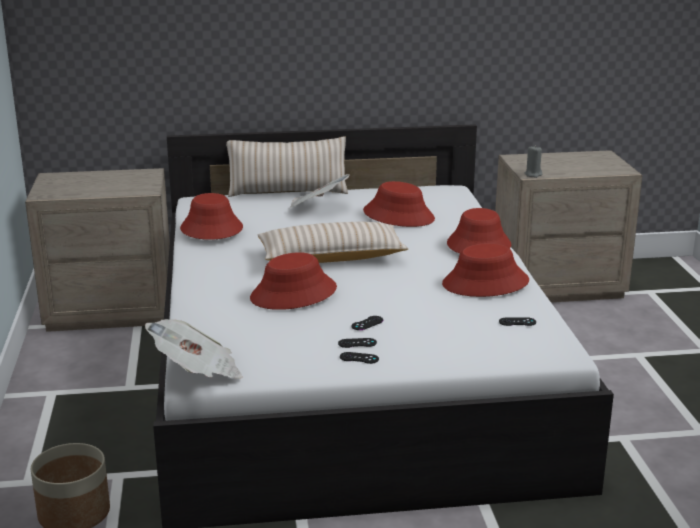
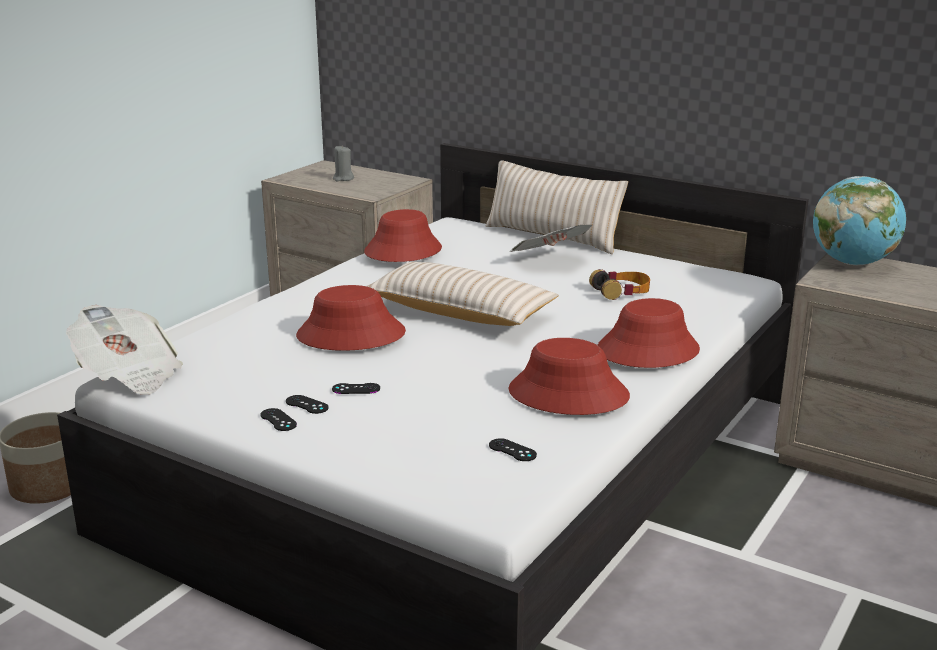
camera: 40 degrees right, 0 degrees up
red hat [363,181,435,227] -> headphones [589,269,650,300]
grey candle [524,145,542,178] -> grey candle moved to [333,146,354,181]
none -> globe [813,176,906,265]

